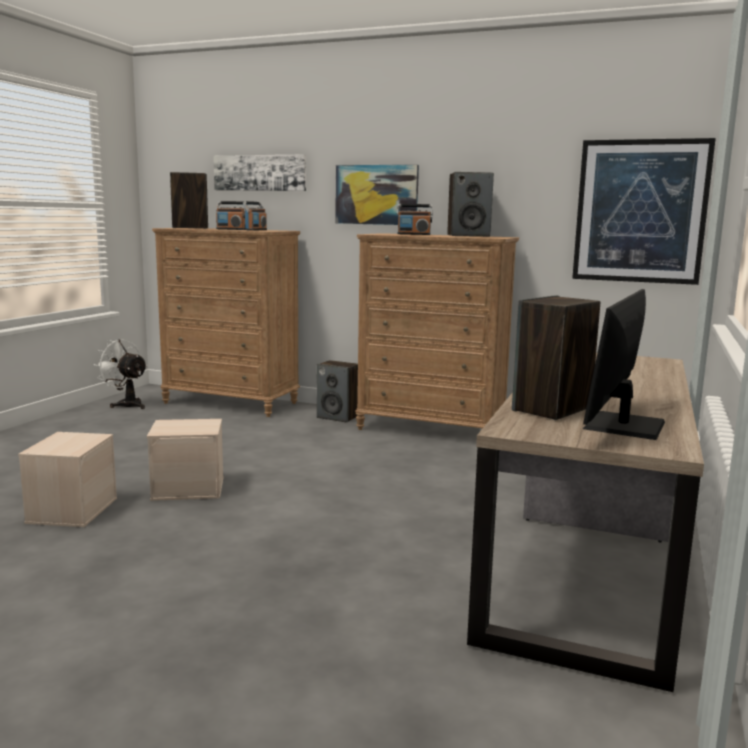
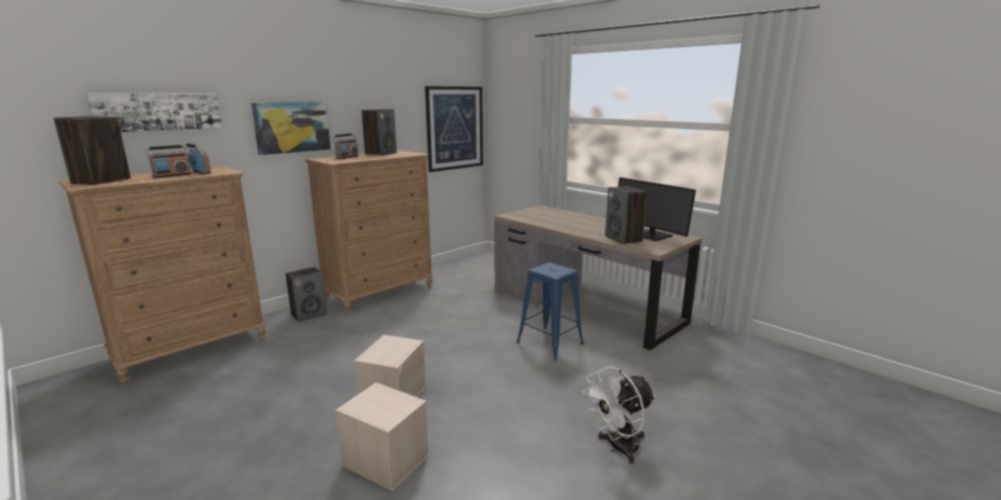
camera: 65 degrees left, 5 degrees up
white fan [94,339,148,409] -> white fan moved to [582,367,655,464]
none -> blue stool [516,263,584,360]

